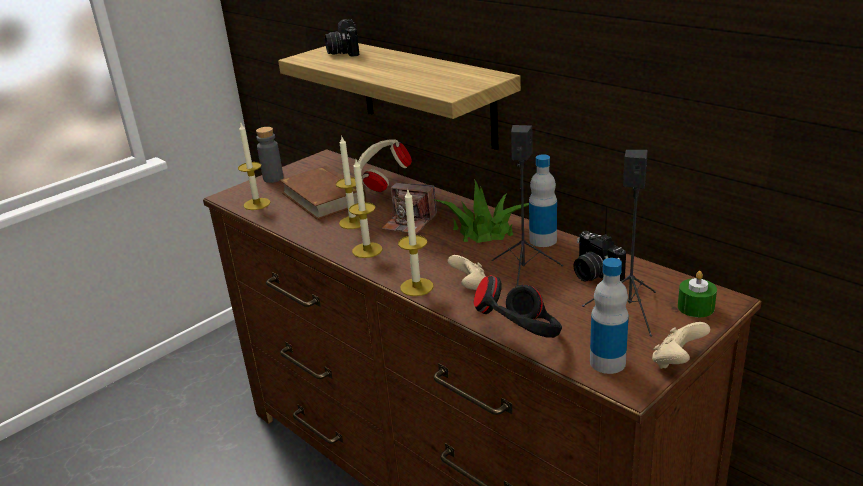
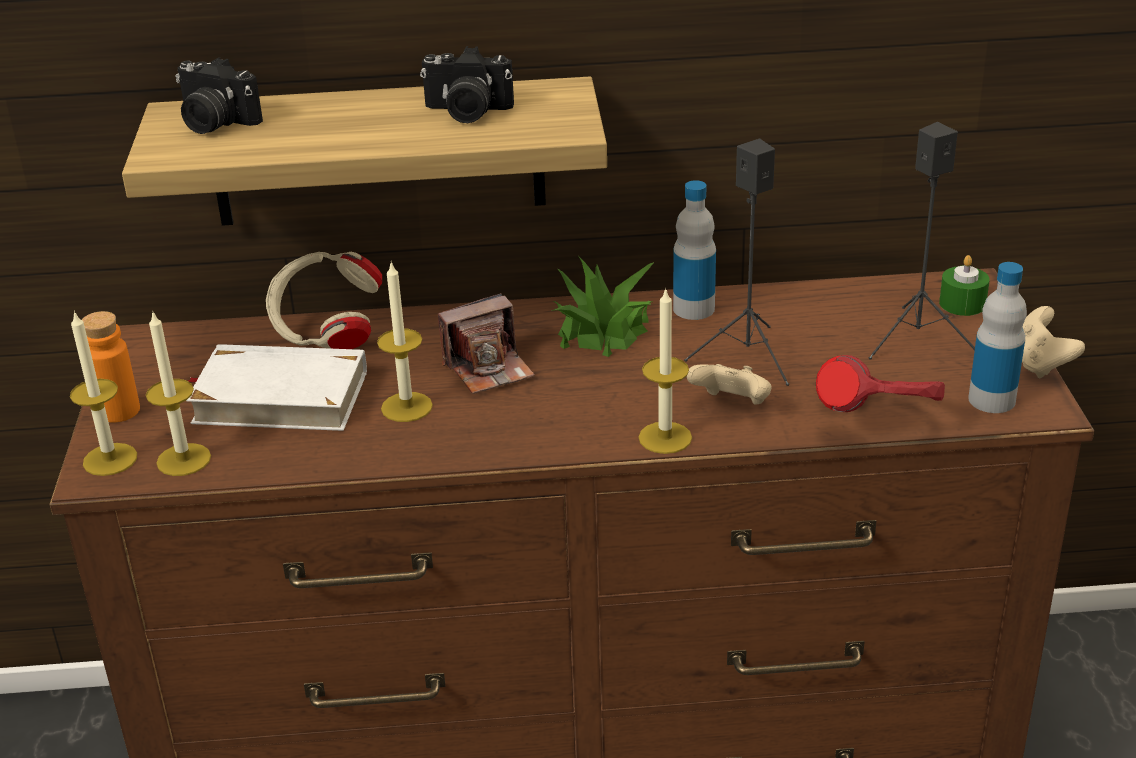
camera: 50 degrees left, 5 degrees up
grey bottle [256,127,283,183] -> orange bottle [82,311,140,423]
brown book [280,166,367,220] -> white book [186,344,367,431]
candle [349,160,382,258] -> candle moved to [70,310,137,476]
black headphones [474,275,562,338] -> red headphones [816,355,945,412]
camera [573,231,626,281] -> camera moved to [420,46,514,123]

